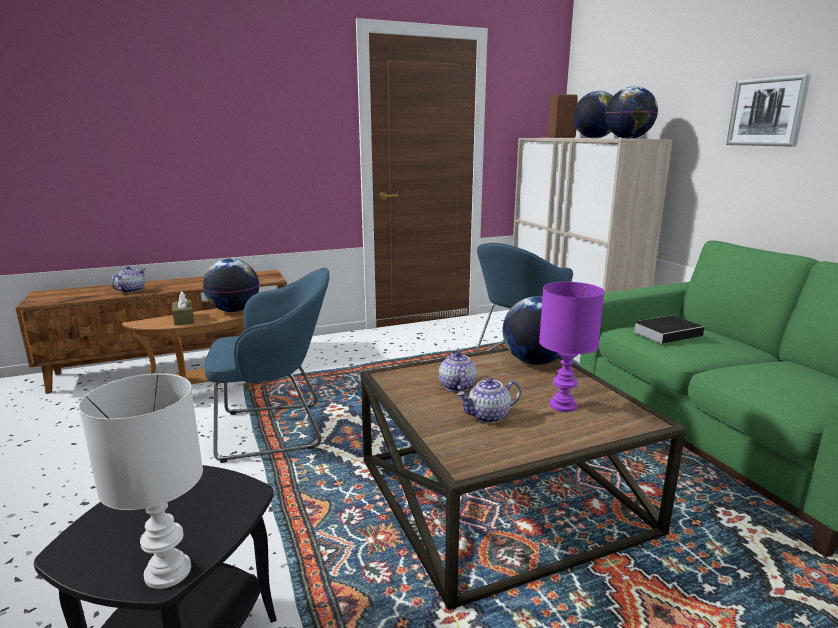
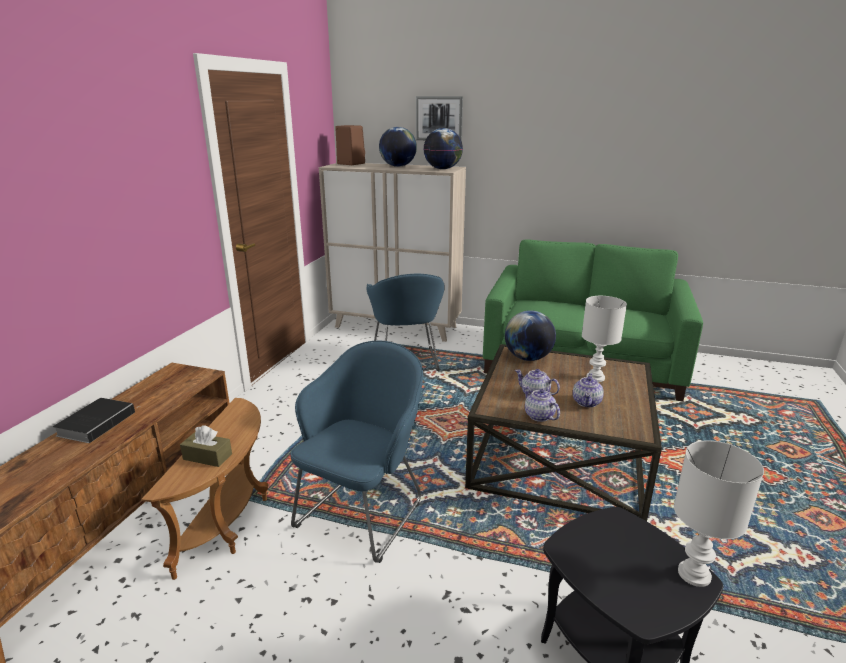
camera: 50 degrees left, 5 degrees up
teapot [111,266,146,293] -> teapot moved to [524,386,560,422]
globe [203,258,260,312] -> none
purple table lamp [539,282,605,412] -> white table lamp [582,296,627,382]
book [633,315,705,344] -> book moved to [53,398,141,443]
picture [726,74,811,147] -> picture moved to [416,96,463,141]

